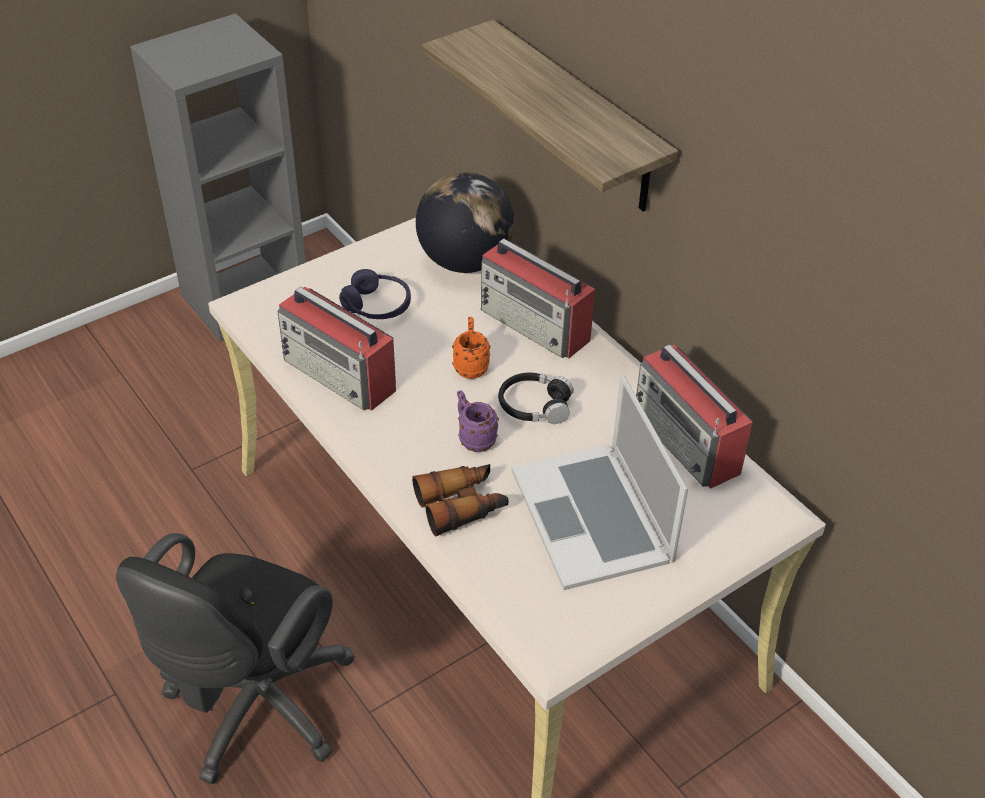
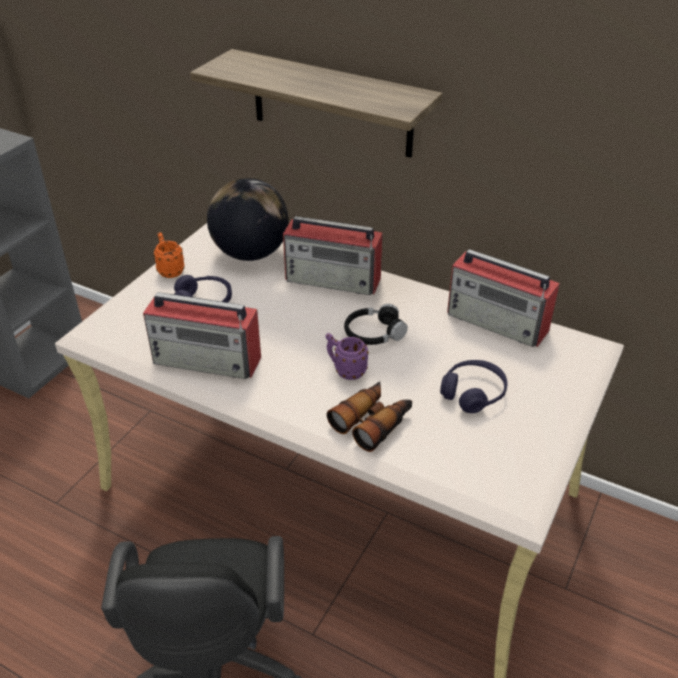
camera: 25 degrees left, 5 degrees down
orange mug [452,317,490,379] -> orange mug moved to [154,232,184,278]
laptop [512,373,688,590] -> purple headphones [440,360,507,413]

